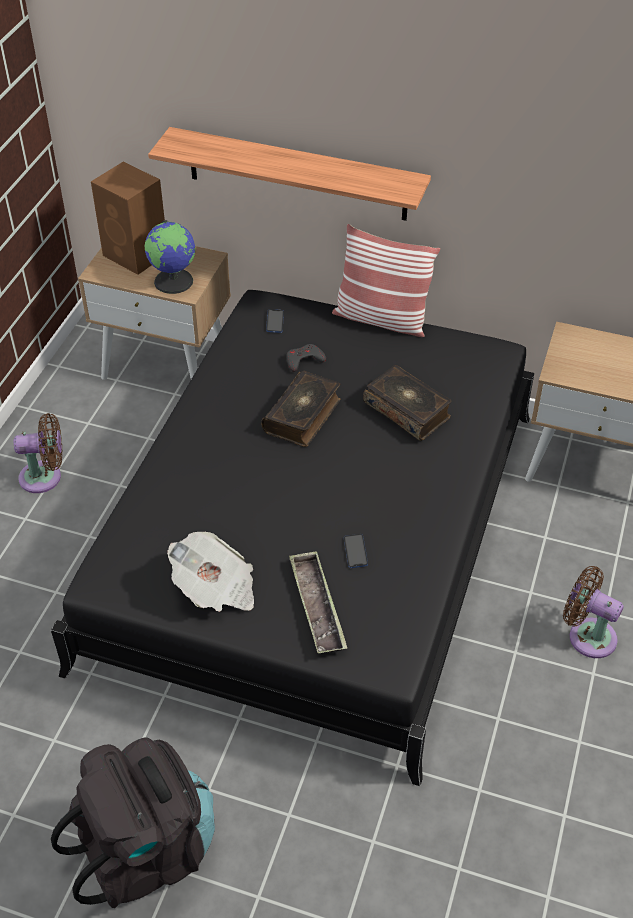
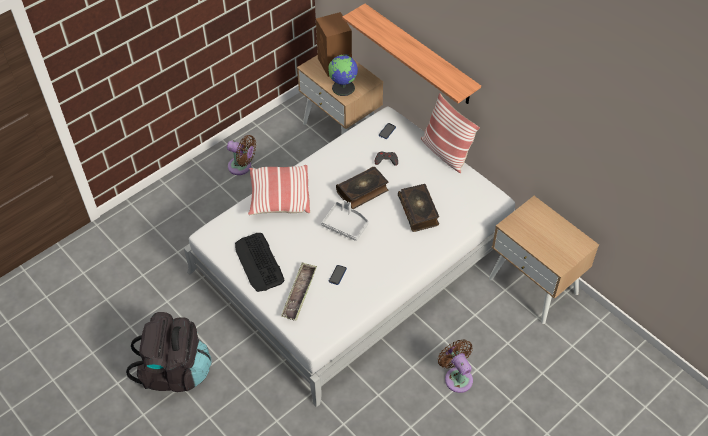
camera: 30 degrees right, 5 degrees up
black bed [51,290,534,786] -> white bed [184,106,515,407]
newspaper [167,532,254,612] -> keyboard [235,233,284,292]
none -> pillow [248,165,310,215]
none -> grey tray [321,200,369,241]

